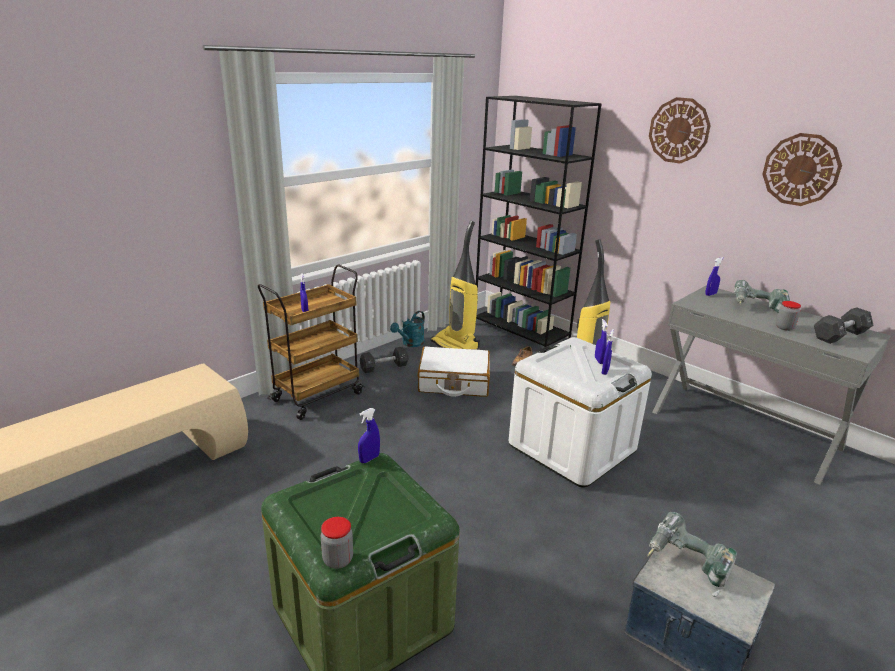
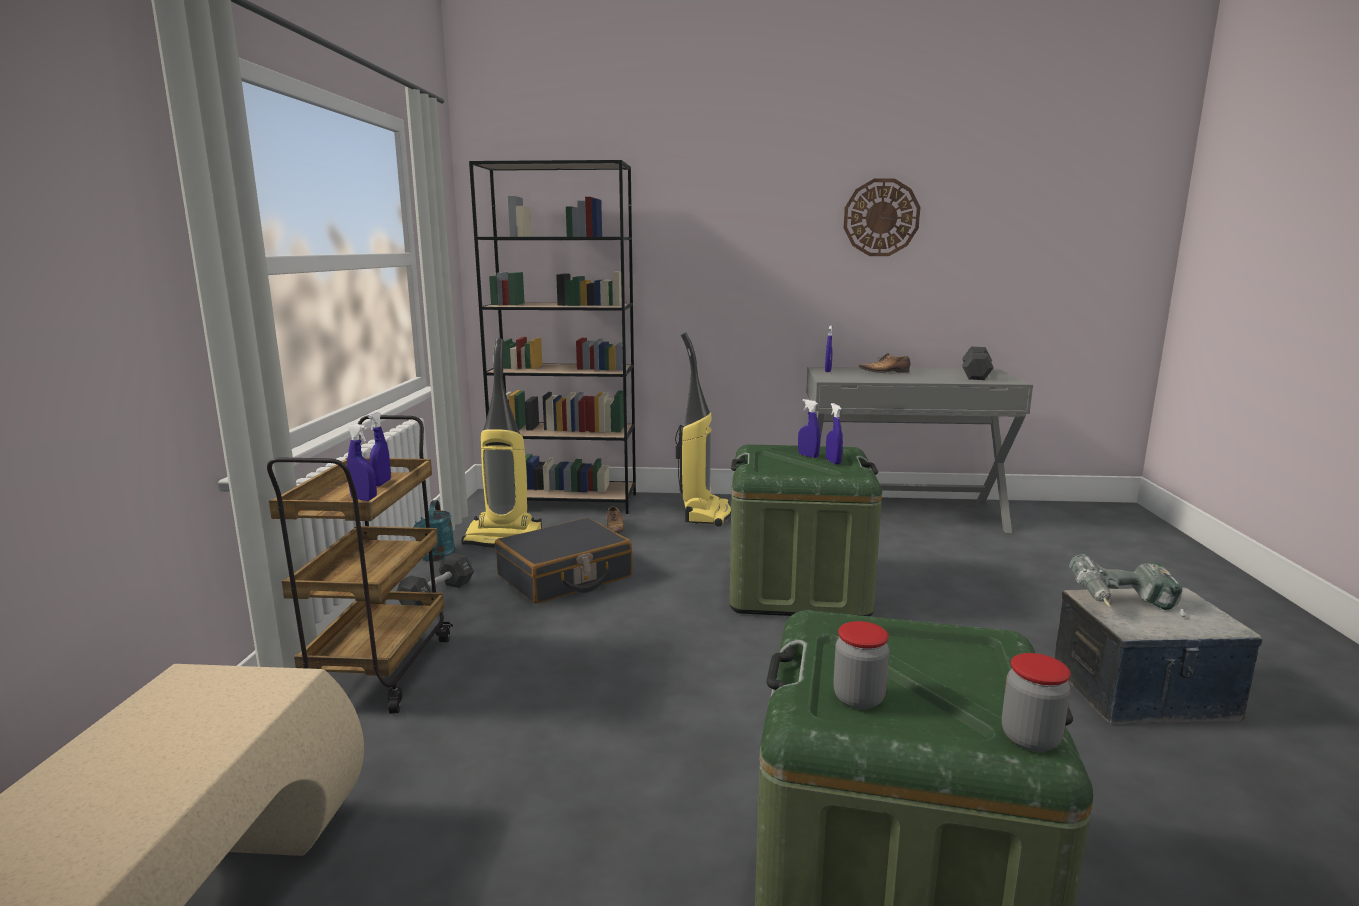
camera: 40 degrees left, 10 degrees down
blue spray bottle [358,408,380,463] -> blue spray bottle moved to [368,412,391,486]
white suitcase [418,346,490,397] -> black suitcase [495,518,633,604]
black bookcase [476,96,602,352] -> beige bookcase [469,160,636,514]
white storage box [508,337,652,487] -> green storage box [729,444,882,616]
wall clock [649,97,711,164] -> none
power drill [734,280,790,312] -> shoe [859,353,910,373]
jar [776,301,801,331] -> jar moved to [833,621,889,710]

